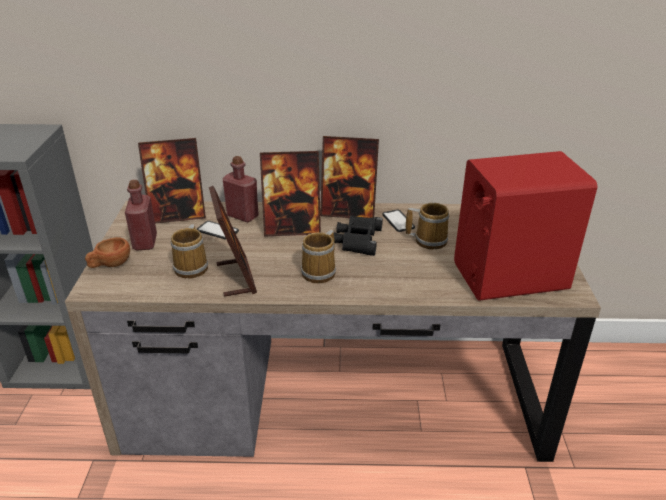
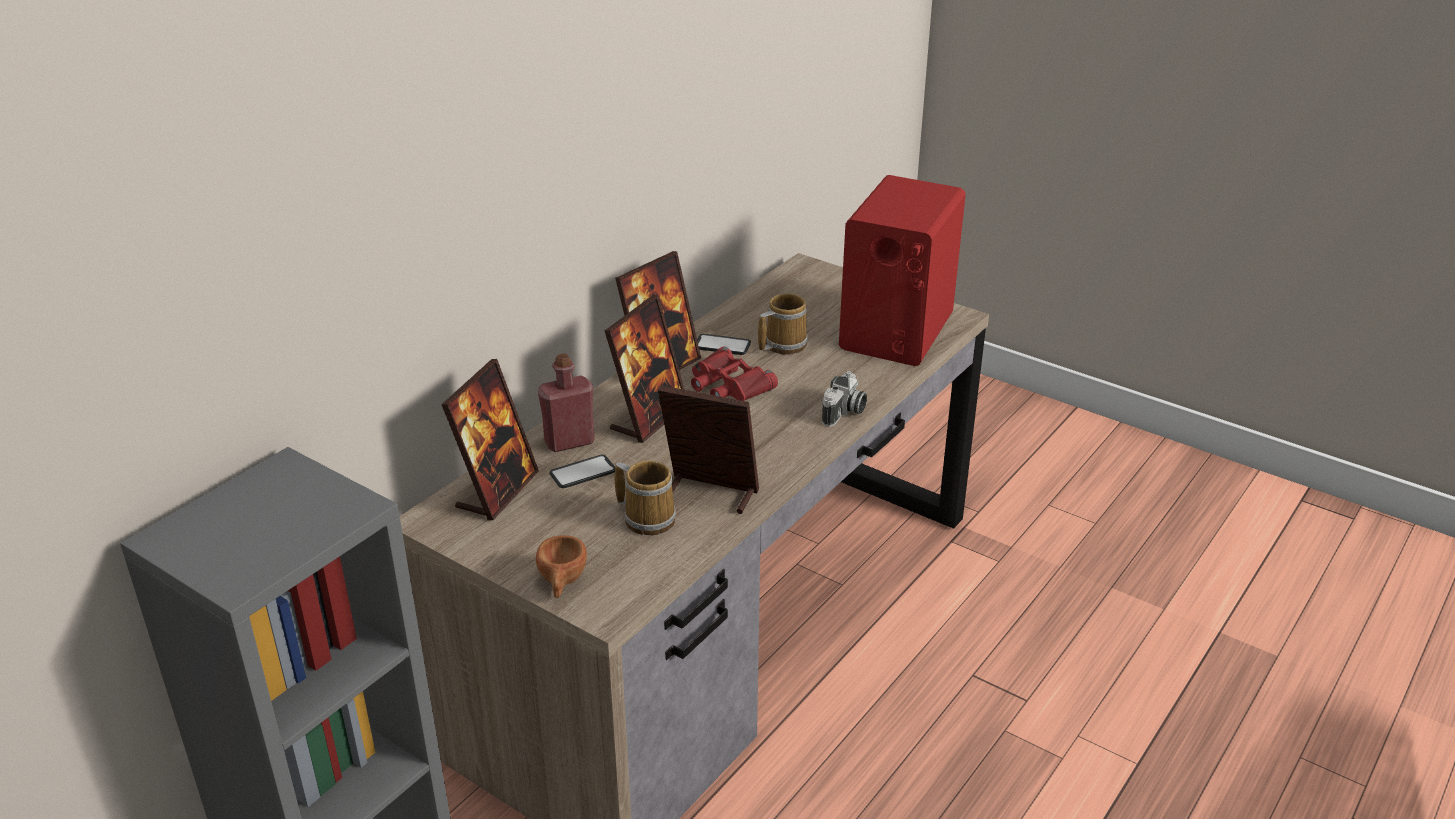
camera: 55 degrees left, 0 degrees up
red bottle [125,180,157,250] -> none
mug [301,230,336,283] -> none
black binoculars [334,216,383,256] -> red binoculars [691,346,778,401]
none -> camera [822,371,867,427]

